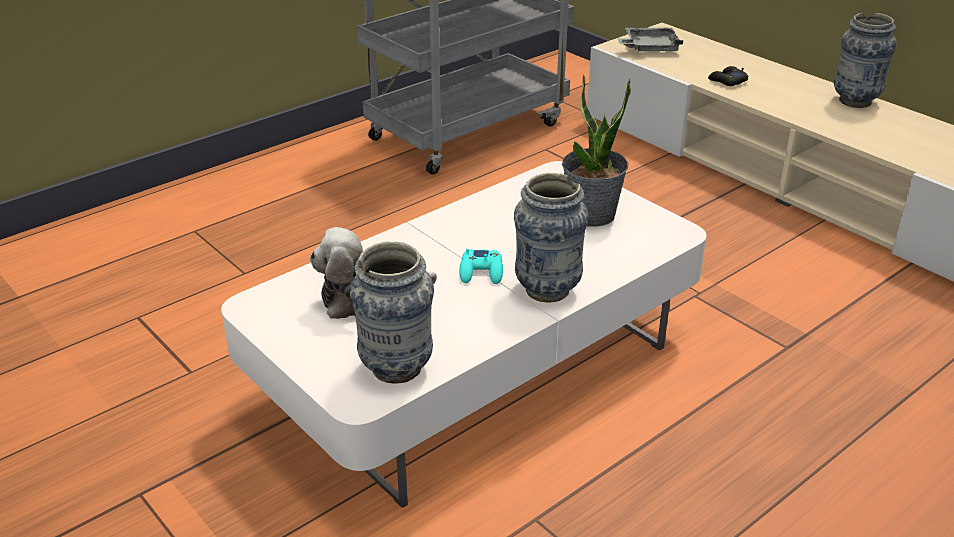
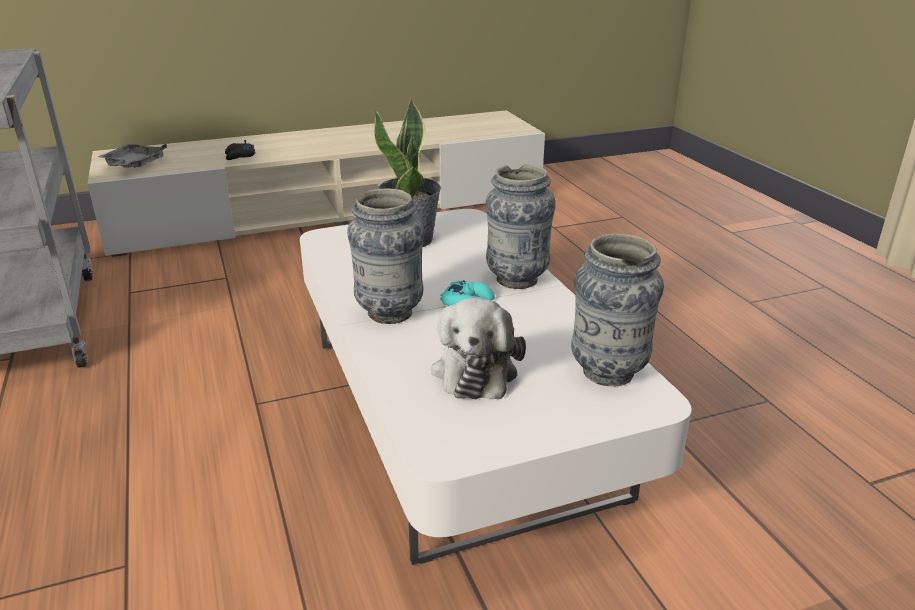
camera: 70 degrees left, 5 degrees down
vase [834,13,897,108] -> vase moved to [347,188,424,324]

